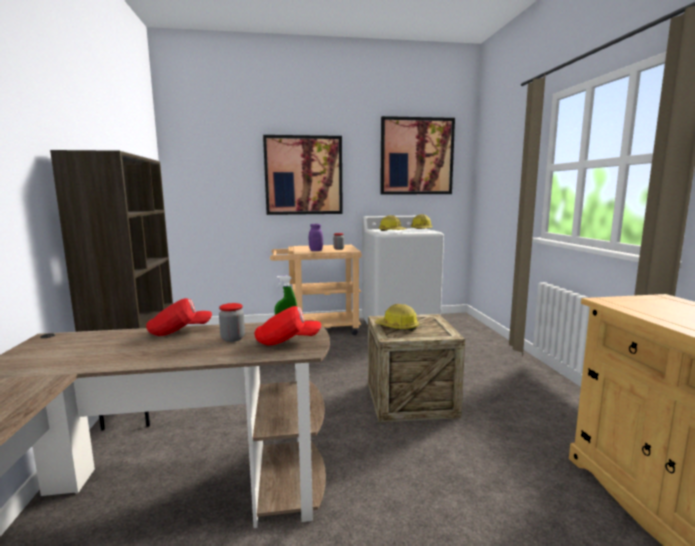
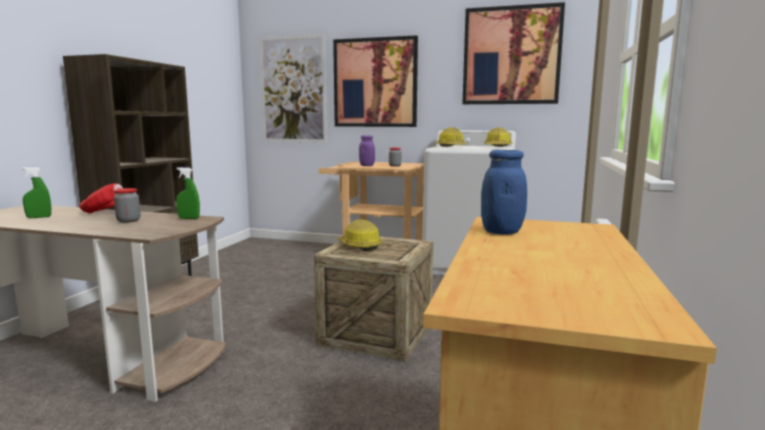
camera: 25 degrees right, 0 degrees up
red cap [254,306,321,345] -> none
none -> green spray bottle [22,167,51,218]
none -> picture [259,34,327,143]
none -> blue jar [481,150,527,234]

